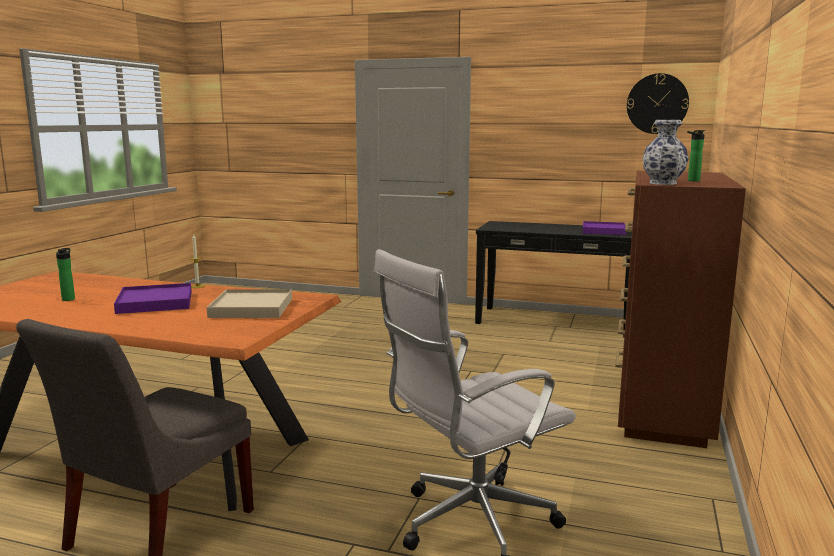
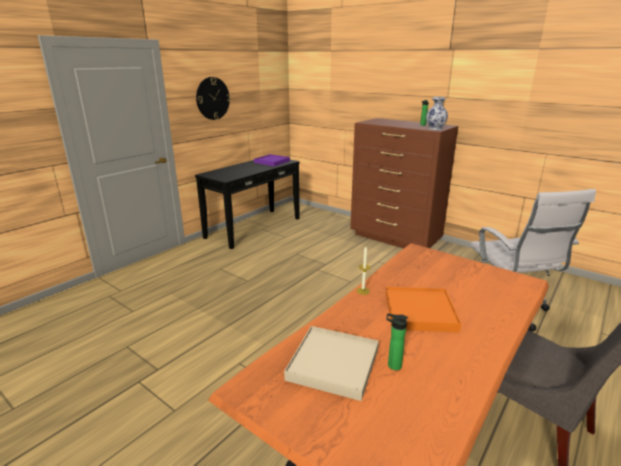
camera: 70 degrees left, 10 degrees up
purple tray [114,283,192,314] -> orange tray [386,287,461,332]
beige tray [207,289,292,318] -> beige tray moved to [284,326,379,401]
wall clock [627,73,689,134] -> wall clock moved to [196,77,230,120]

